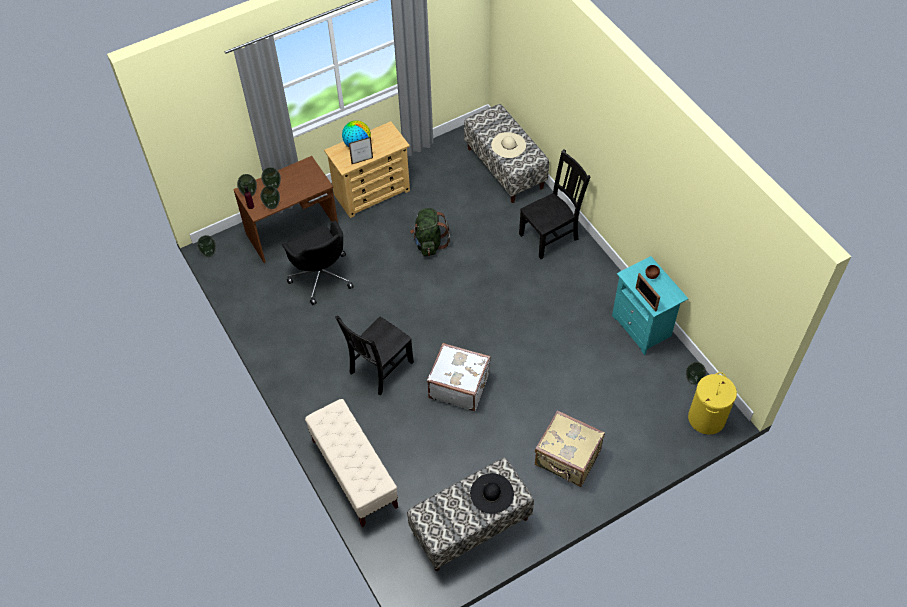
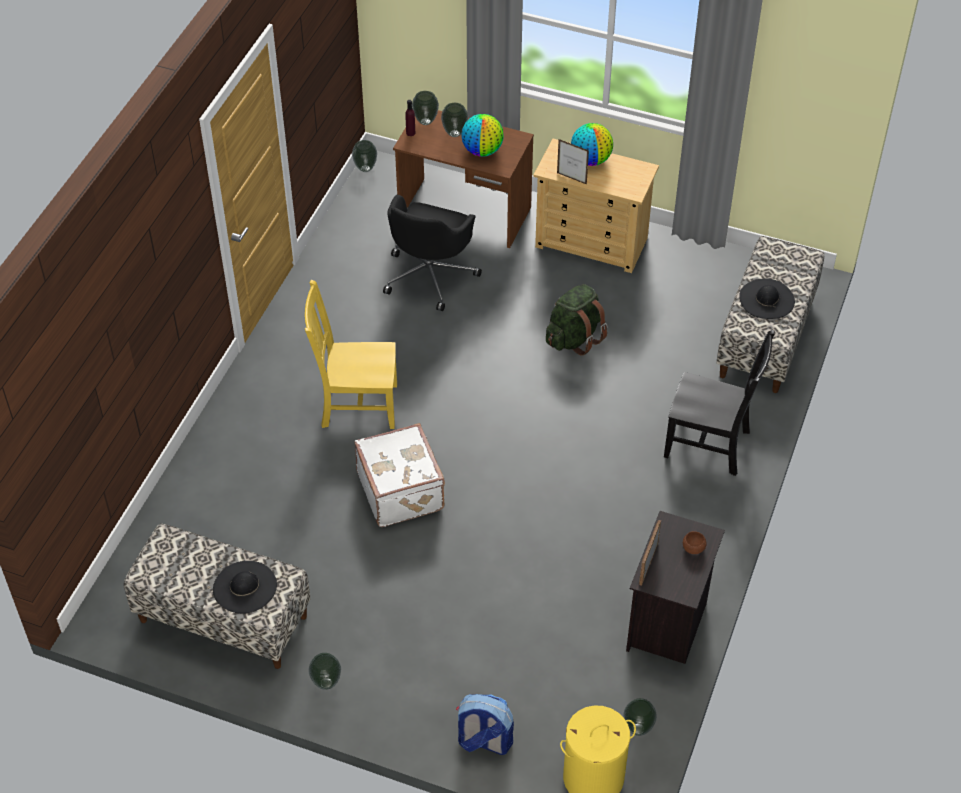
camera: 50 degrees right, 5 degrees down
vase [260,186,280,209] -> vase moved to [308,653,341,690]
beige bench [305,399,398,527] -> none
black chair [335,316,414,395] -> yellow chair [305,280,397,429]
beige hat [491,132,526,158] -> black hat [739,278,795,319]
beige suitcase [535,411,605,487] -> none
turquoise nightstand [612,256,688,355] -> black nightstand [626,511,725,664]
none -> backpack [456,694,514,755]
none -> globe [462,114,504,157]

